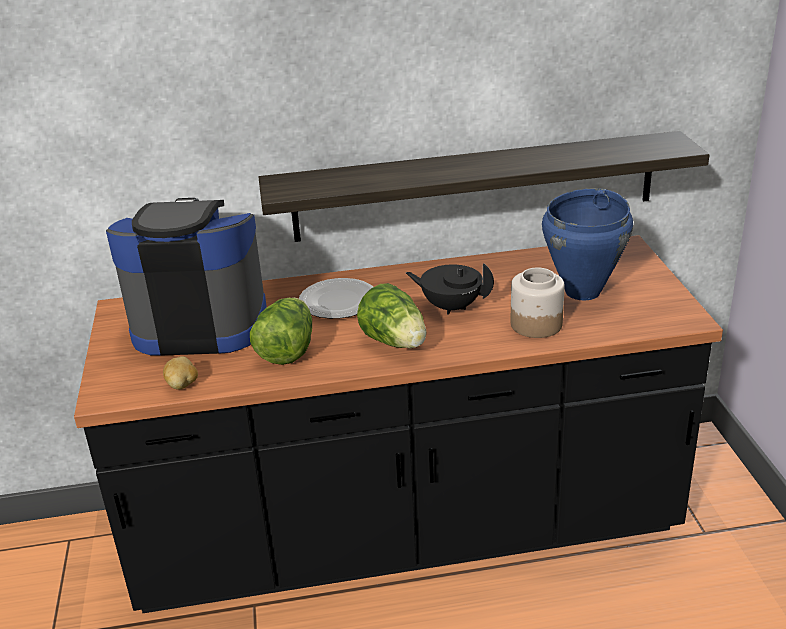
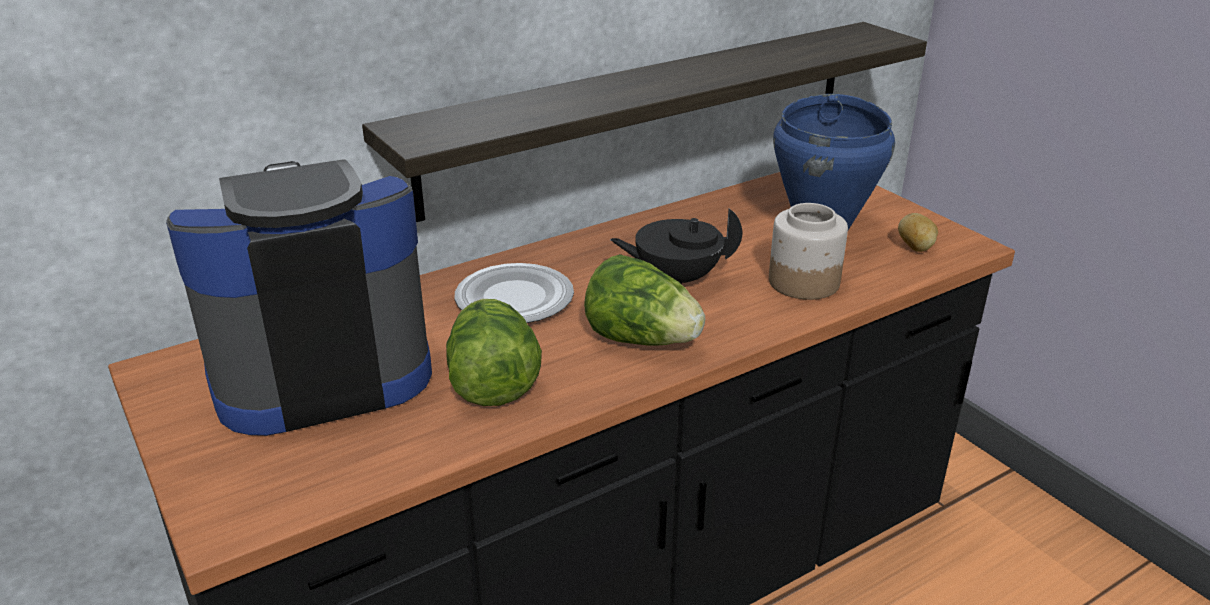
camera: 25 degrees left, 0 degrees up
potato [163,356,198,390] -> potato moved to [898,213,938,252]

